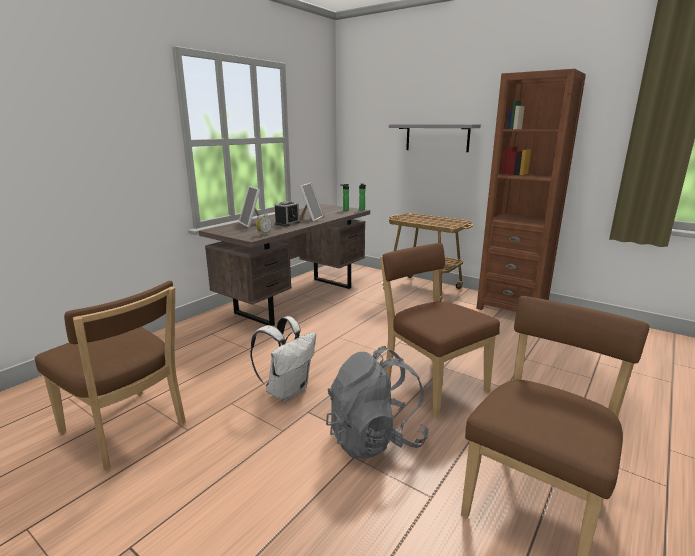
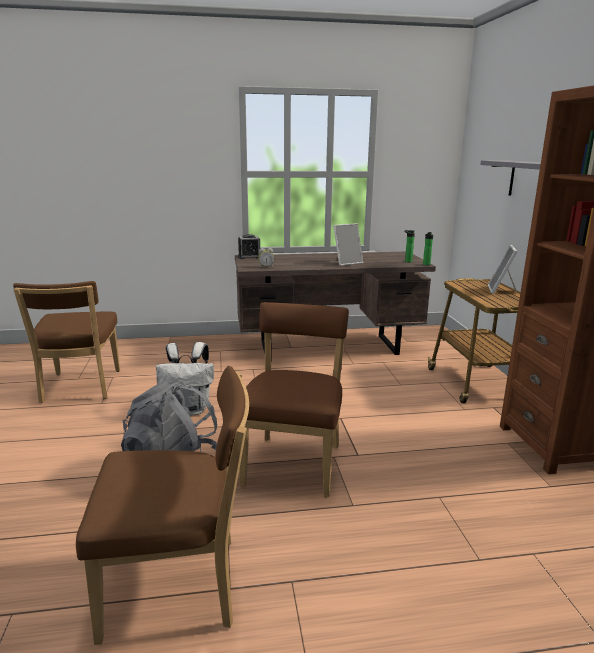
camera: 45 degrees right, 0 degrees up
picture frame [239,186,260,227] -> picture frame moved to [488,245,518,294]
alarm clock [274,201,300,227] -> alarm clock moved to [238,234,260,259]

